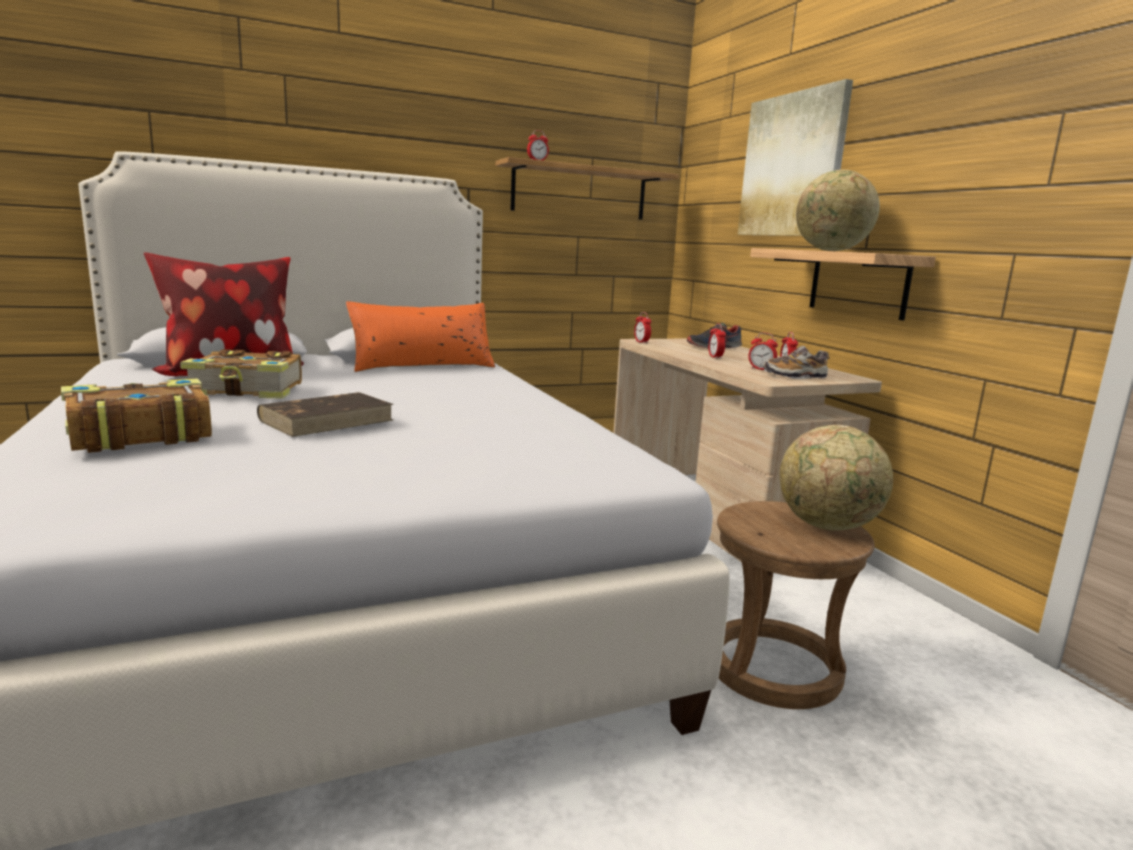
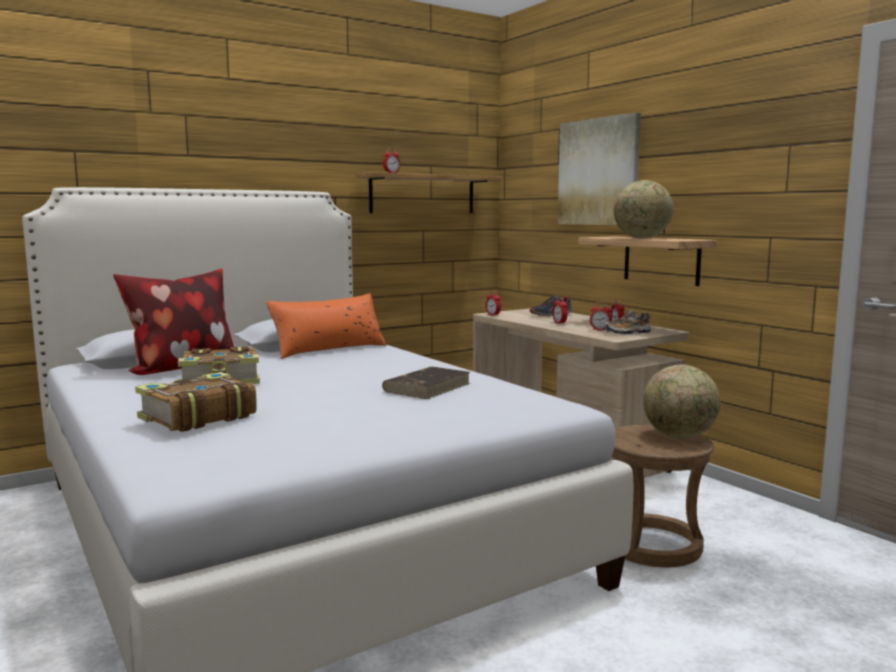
camera: 10 degrees left, 5 degrees down
brown book [257,392,394,437] -> brown book moved to [382,367,470,399]

